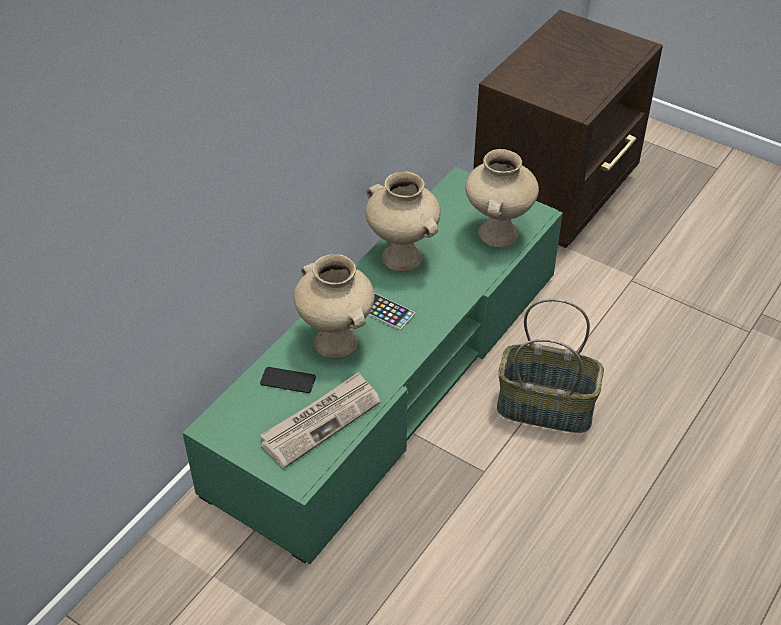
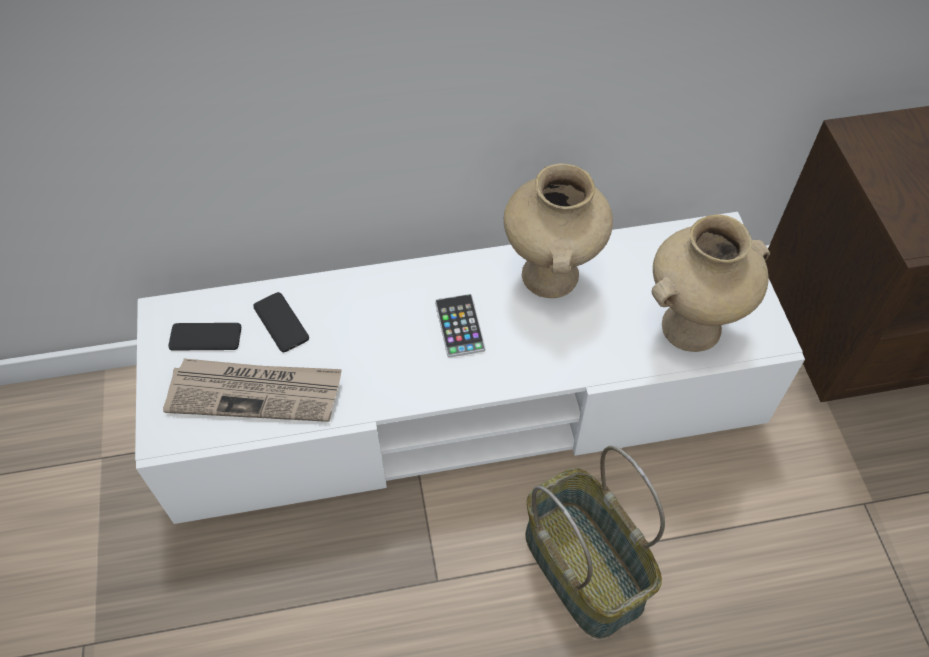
camera: 45 degrees right, 10 degrees up
green tv stand [183,167,563,564] -> white tv stand [135,212,805,524]
beige vase [293,254,375,359] -> none
none -> phone [168,323,241,350]

